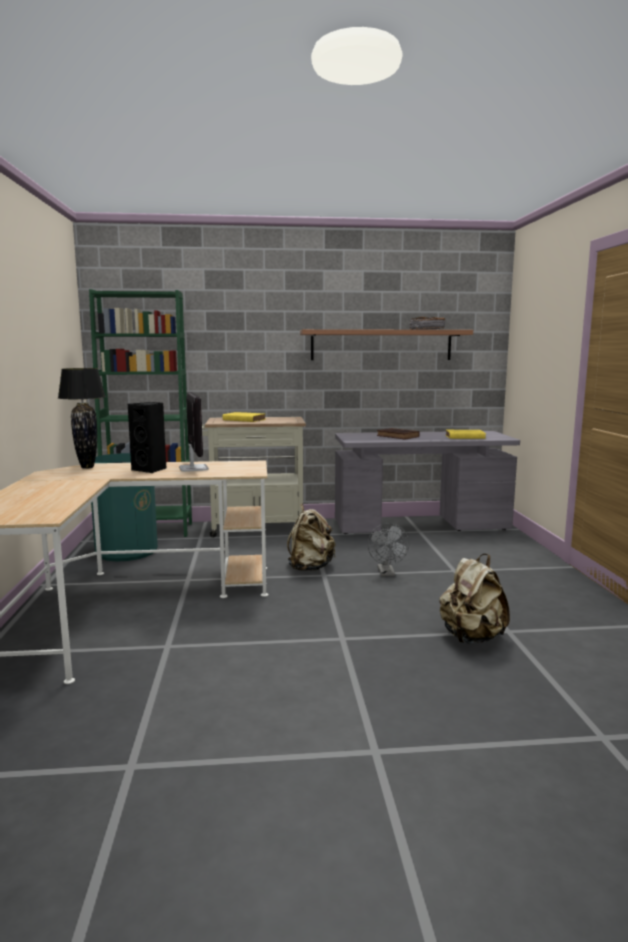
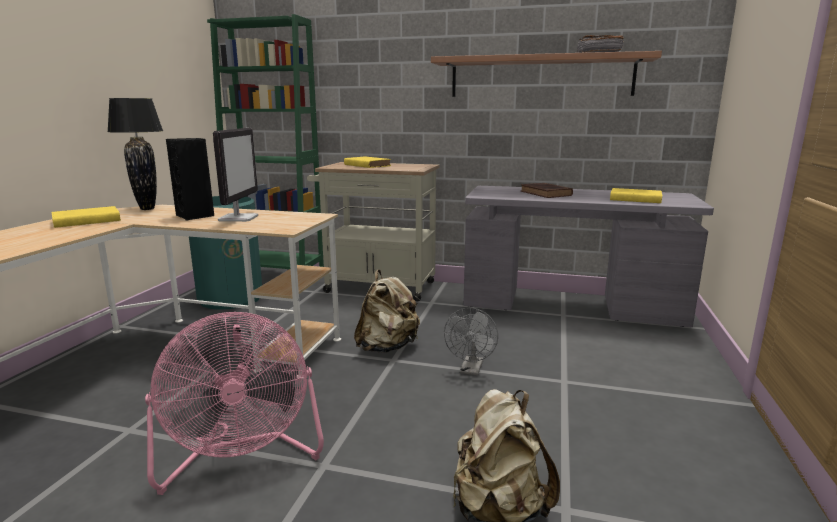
camera: 20 degrees right, 5 degrees up
none -> yellow book [52,206,121,228]
none -> pink fan [145,312,324,495]

